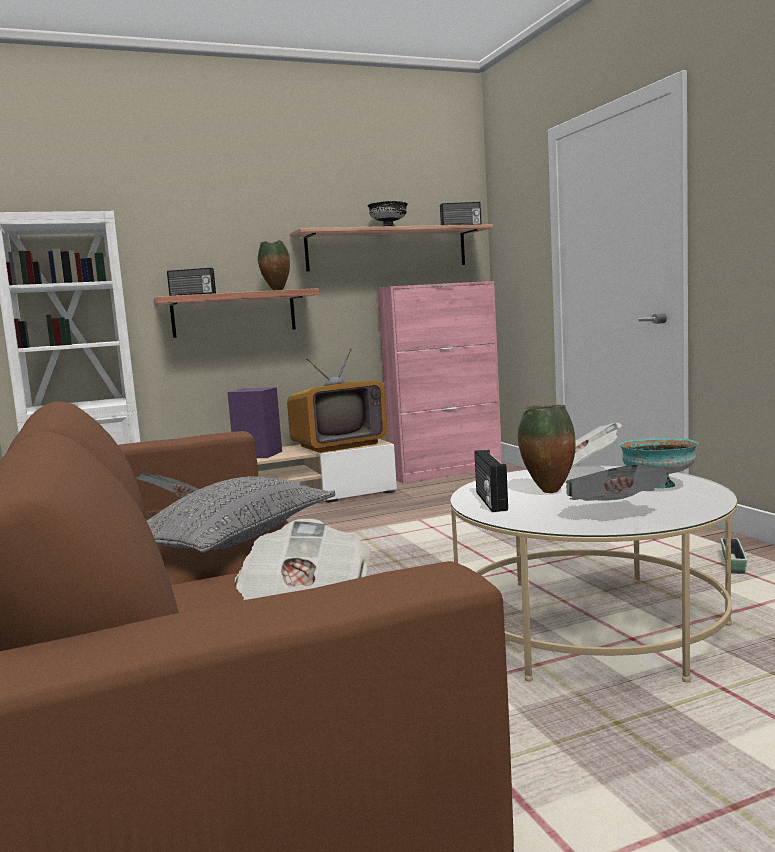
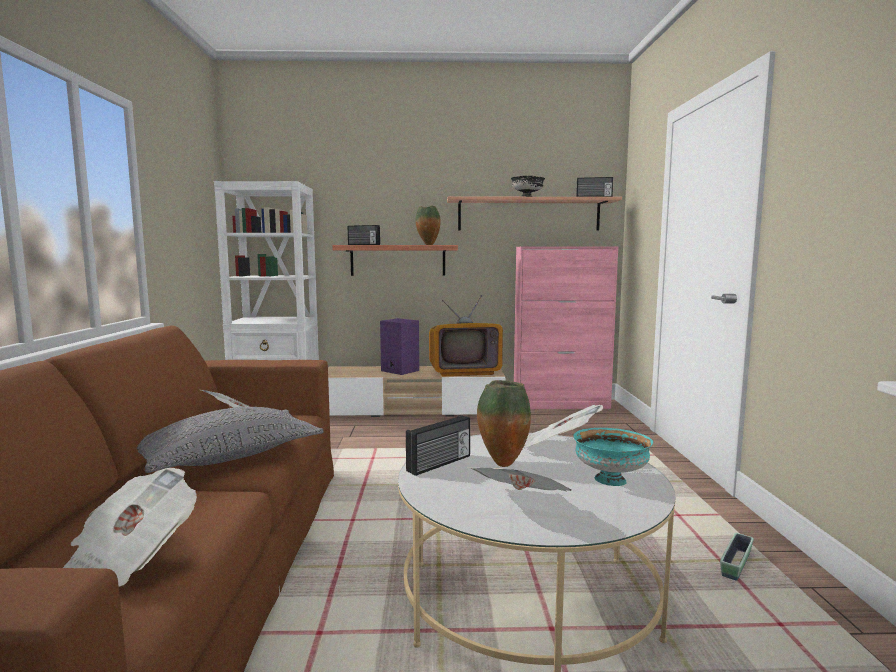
camera: 20 degrees right, 0 degrees up
radio [474,450,508,512] -> radio turned 150 degrees counterclockwise [406,415,470,476]

